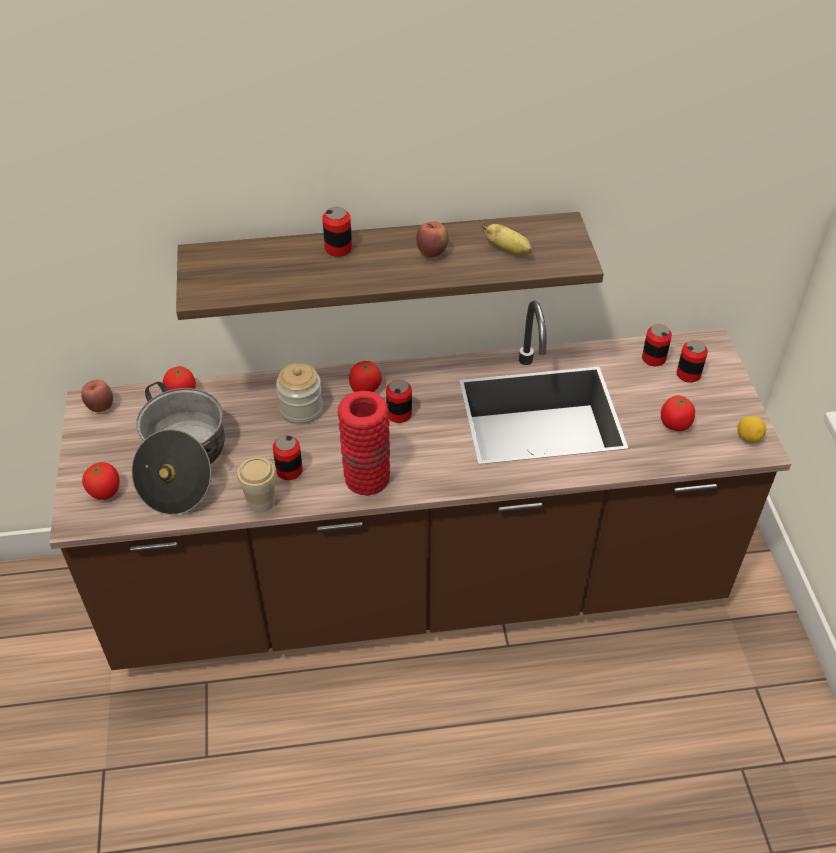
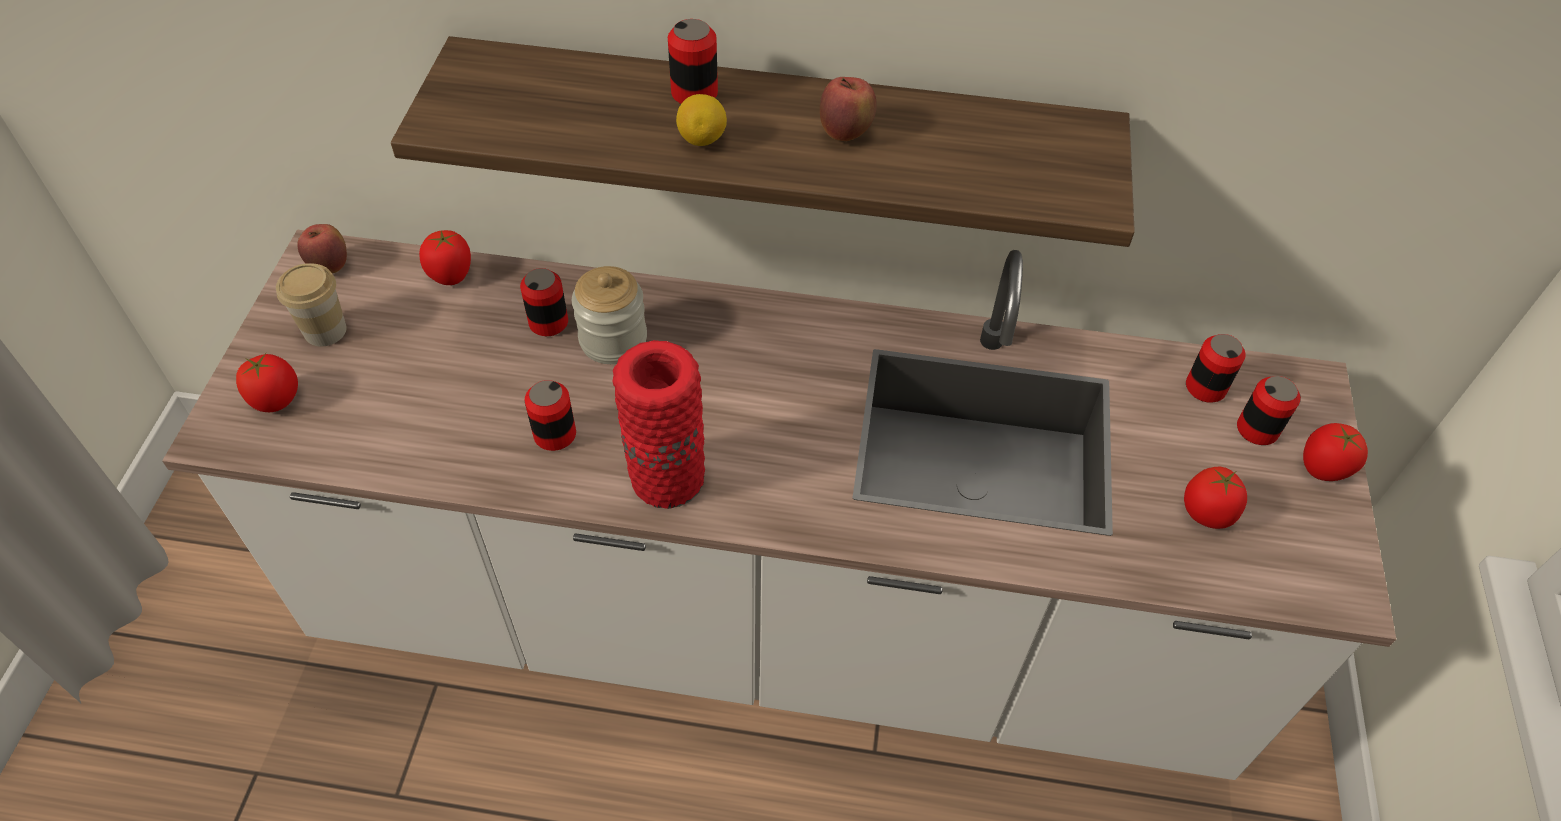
camera: 15 degrees right, 5 degrees up
brown counter [49,301,791,670] -> white counter [162,230,1397,780]
cooking pot [131,382,225,515] -> none
cup [237,457,276,512] -> cup moved to [276,263,346,347]
tomato [349,361,382,392] -> tomato moved to [1303,423,1368,481]
can [386,380,412,423] -> can moved to [520,268,568,336]
banana [481,222,532,255] -> none
lemon [737,416,766,443] -> lemon moved to [676,94,727,146]

